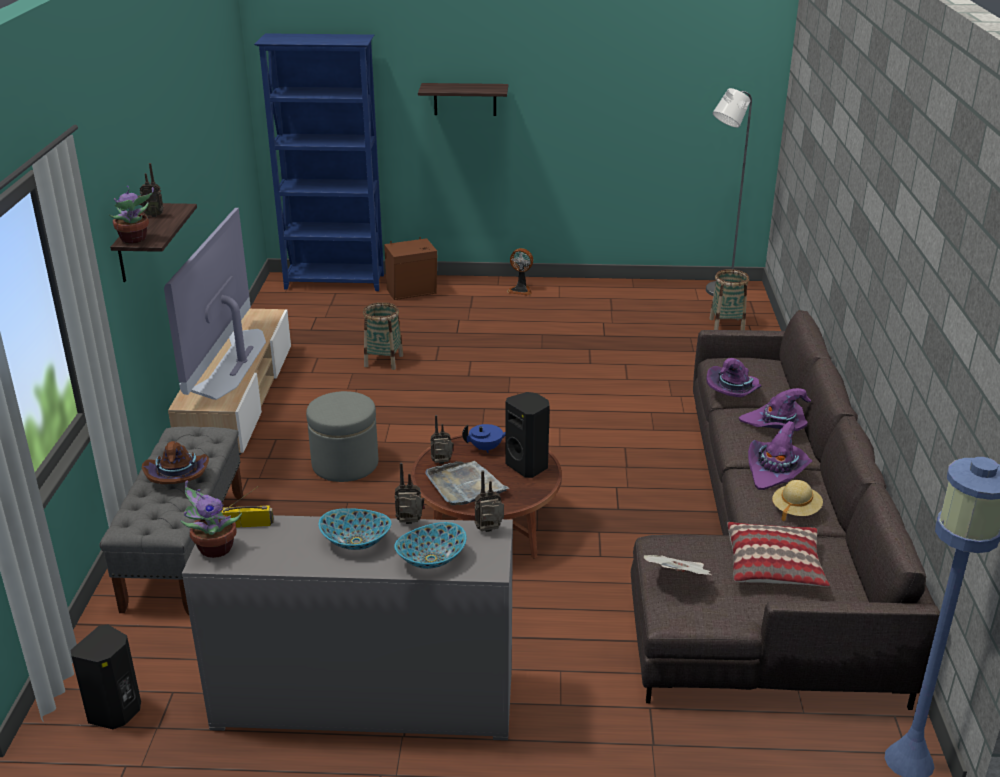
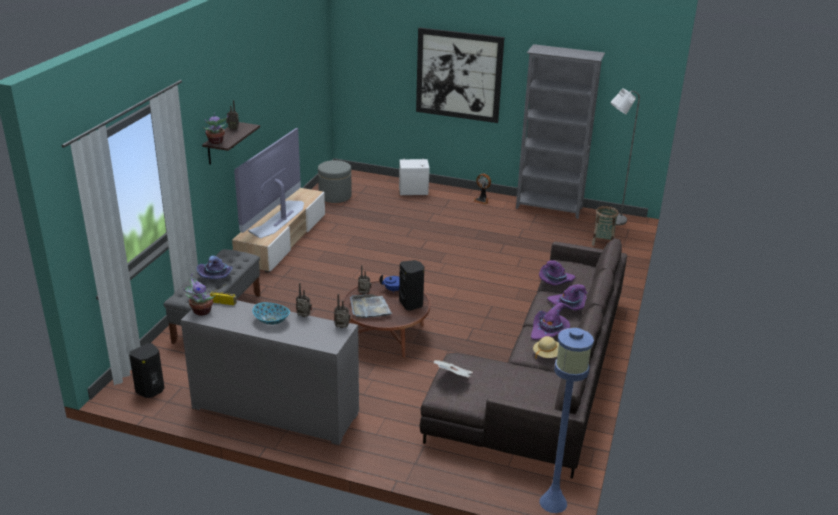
camera: 15 degrees right, 0 degrees up
brown hat [142,441,209,484] -> purple hat [196,256,233,279]
blue bookcase [254,33,384,291] -> none
grey ottoman [306,391,378,482] -> grey ottoman moved to [318,160,352,203]
basket [363,302,403,370] -> none
brown speaker [384,237,437,300] -> white speaker [399,158,430,195]
bowl [394,522,467,569] -> none
shelf [418,83,508,116] -> picture [416,27,504,123]
pillow [727,522,830,587] -> none
none -> grey bookcase [516,44,605,219]

